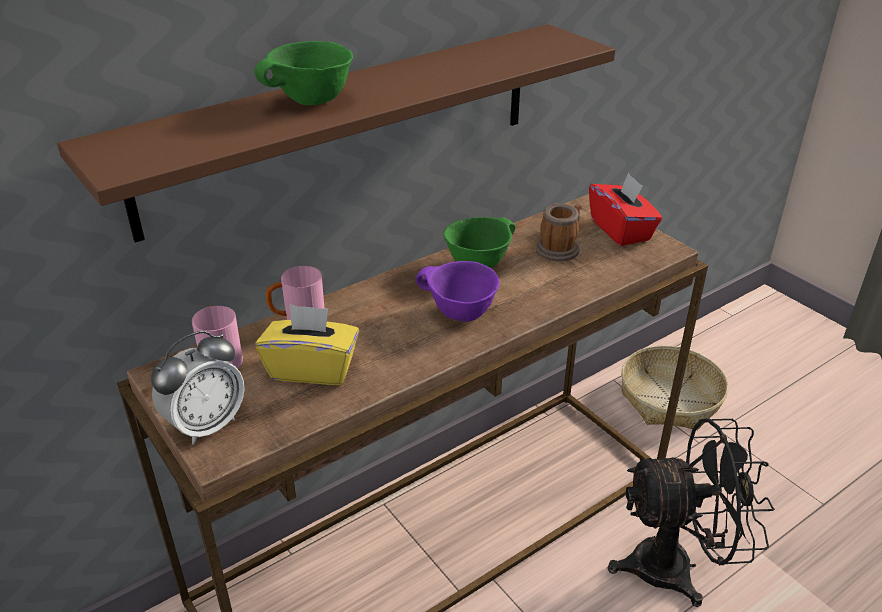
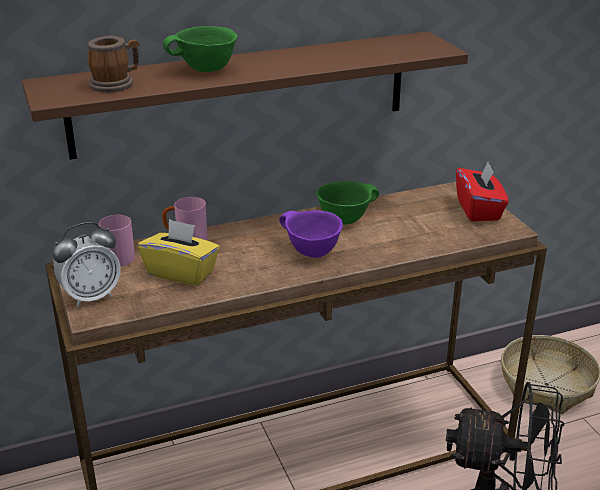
camera: 15 degrees right, 5 degrees down
mug [536,203,582,262] -> mug moved to [88,35,140,92]

